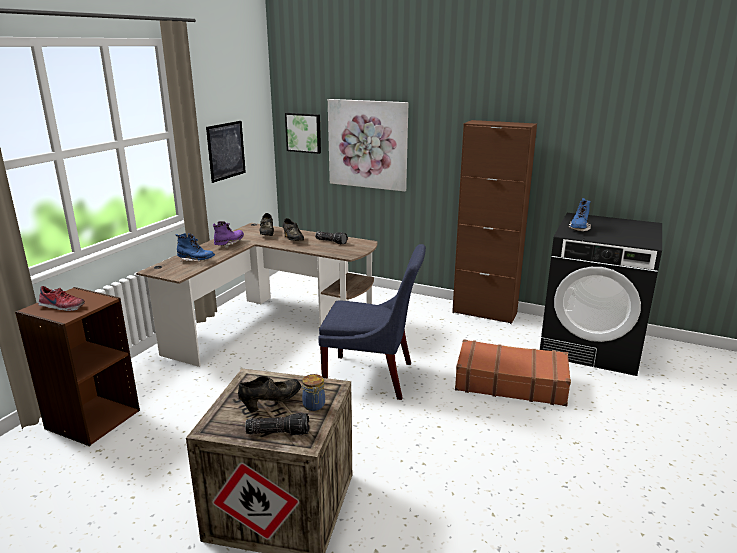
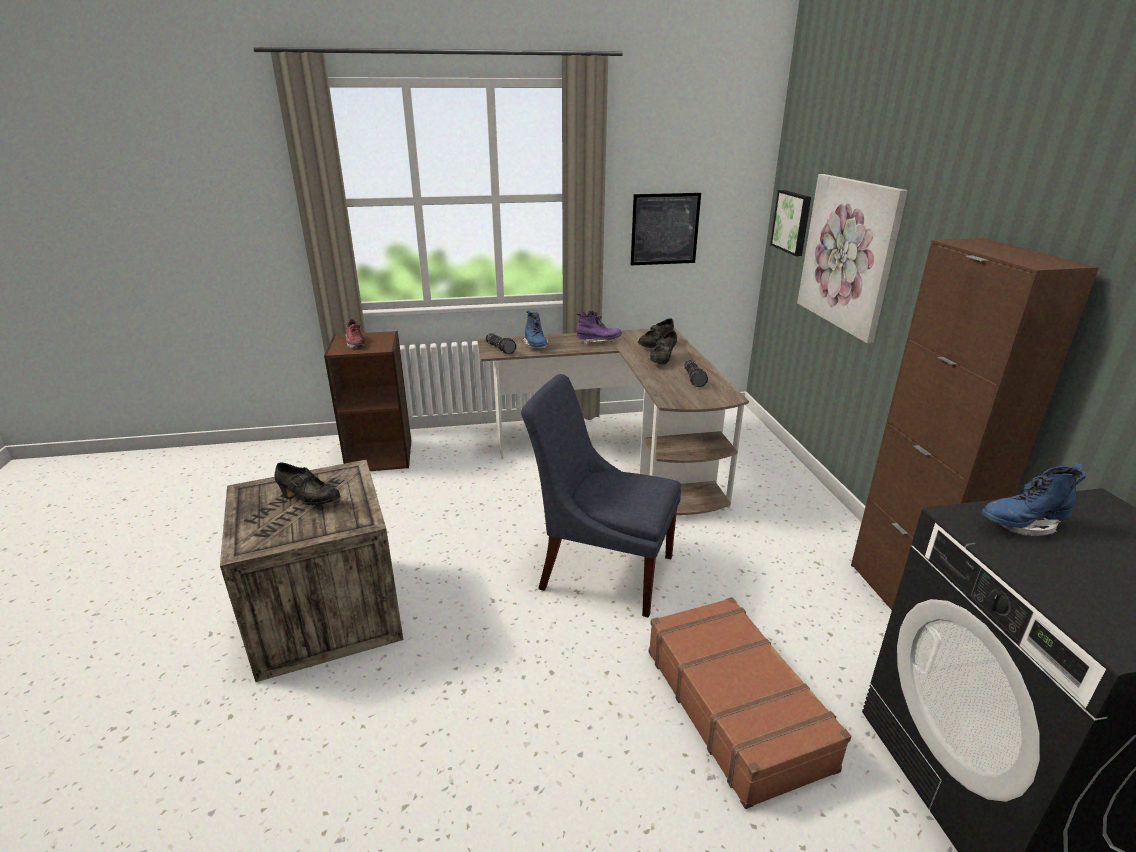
camera: 55 degrees right, 5 degrees up
flashlight [245,413,310,435] -> flashlight moved to [485,333,516,354]
jar [302,374,325,411] -> none
blue chair [318,244,426,400] -> blue chair turned 135 degrees clockwise [521,374,681,618]

